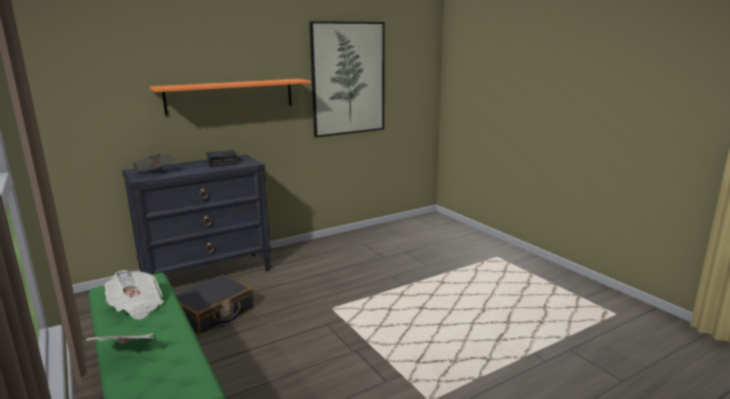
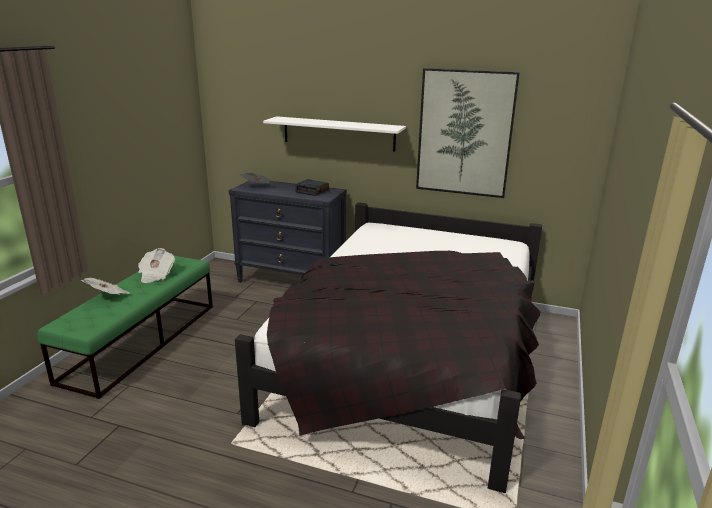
camera: 50 degrees right, 5 degrees up
orange shelf [150,79,311,115] -> white shelf [263,116,406,151]
black suitcase [176,275,254,334] -> none
none -> black bed [235,202,542,493]

